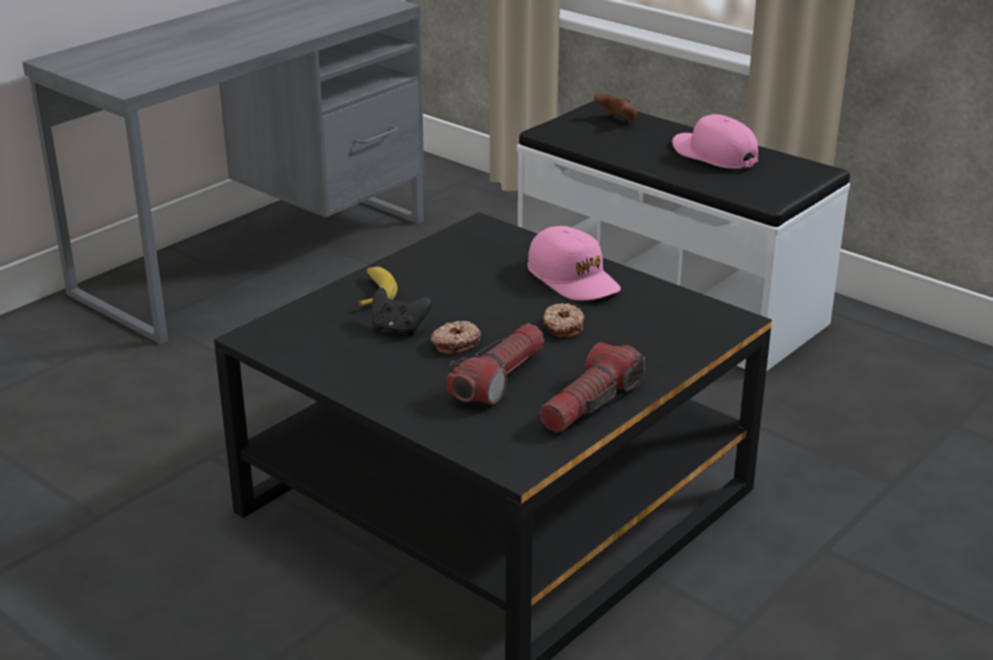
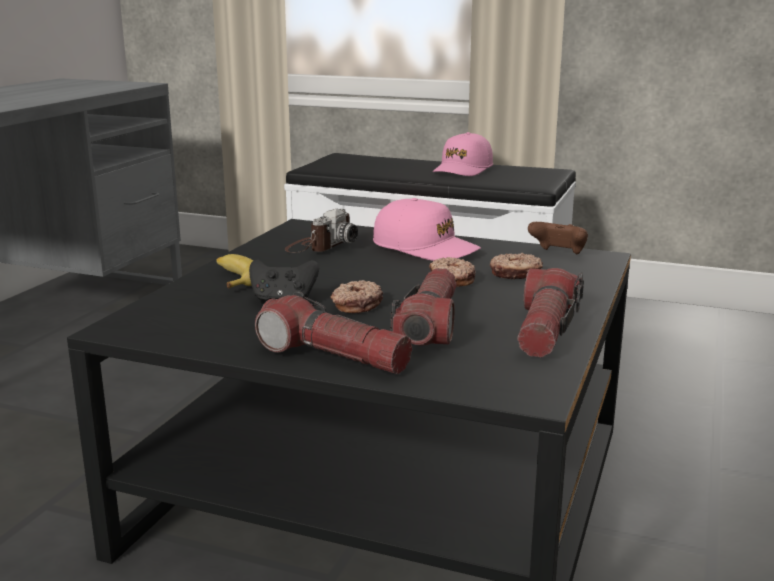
camera: 20 degrees left, 10 degrees down
brown game controller [594,93,637,123] -> brown game controller moved to [528,222,588,254]
pink cap [672,114,758,169] -> pink cap turned 90 degrees counterclockwise [433,132,493,176]
none -> flashlight [255,291,412,374]
none -> camera [285,208,358,253]
none -> donut [490,253,543,279]

